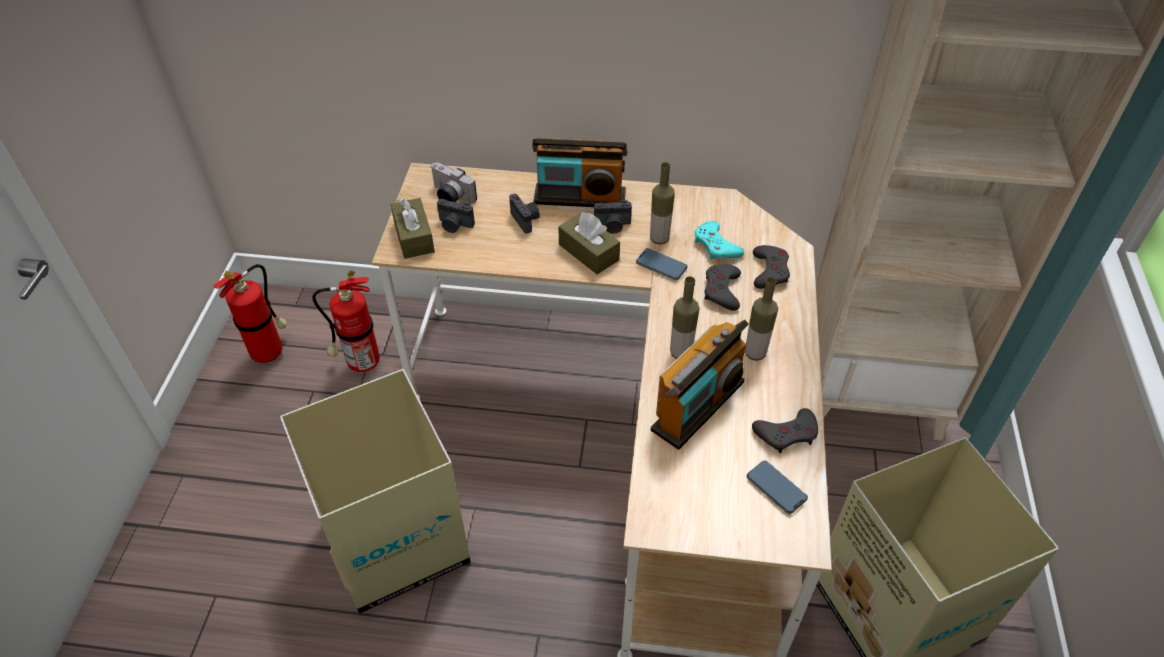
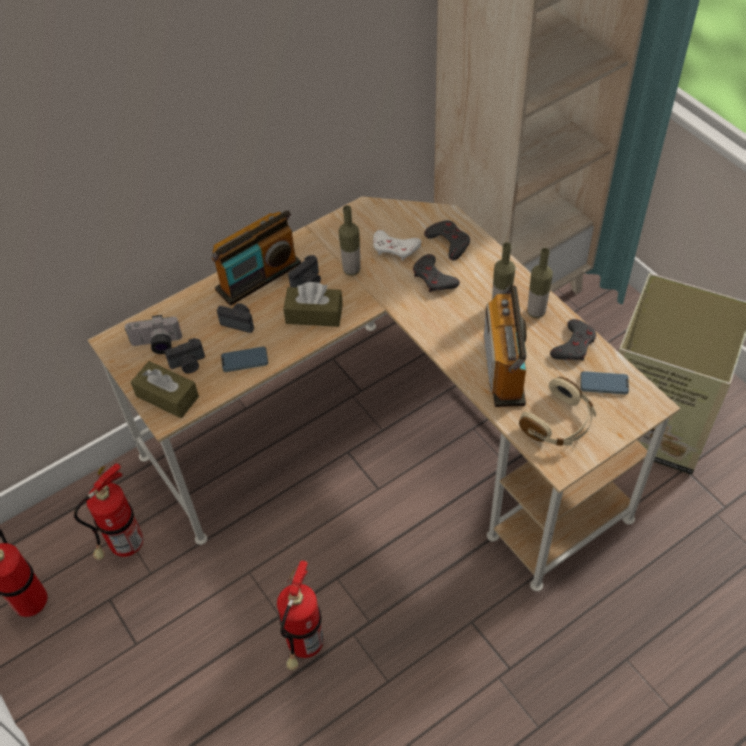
camera: 40 degrees left, 5 degrees up
cardboard box [280,369,470,613] -> fire extinguisher [277,560,324,670]
phone [636,248,687,280] -> phone moved to [221,347,268,372]
bottle [670,276,700,359] -> bottle moved to [527,248,553,318]
turquoise game controller [695,221,744,260] -> white game controller [373,230,422,261]
none -> beige headphones [519,377,596,446]

